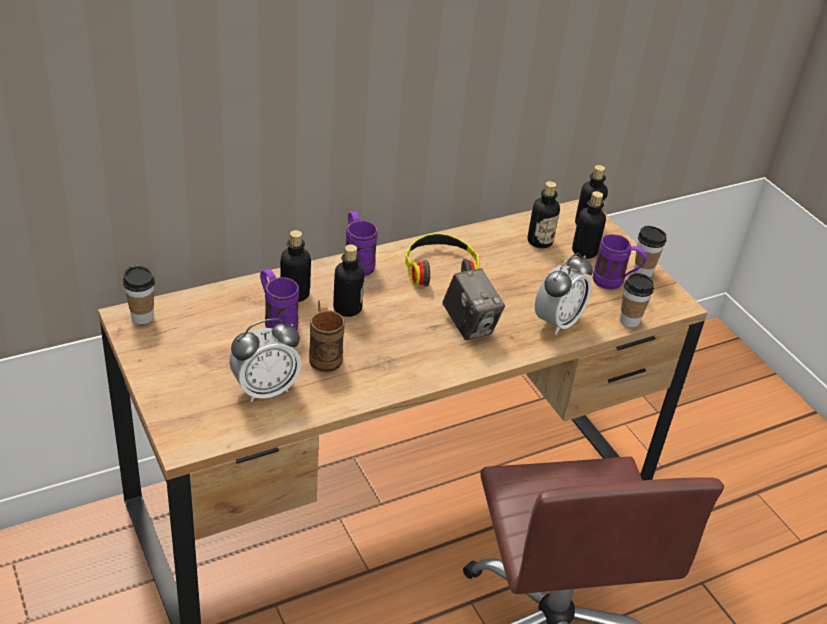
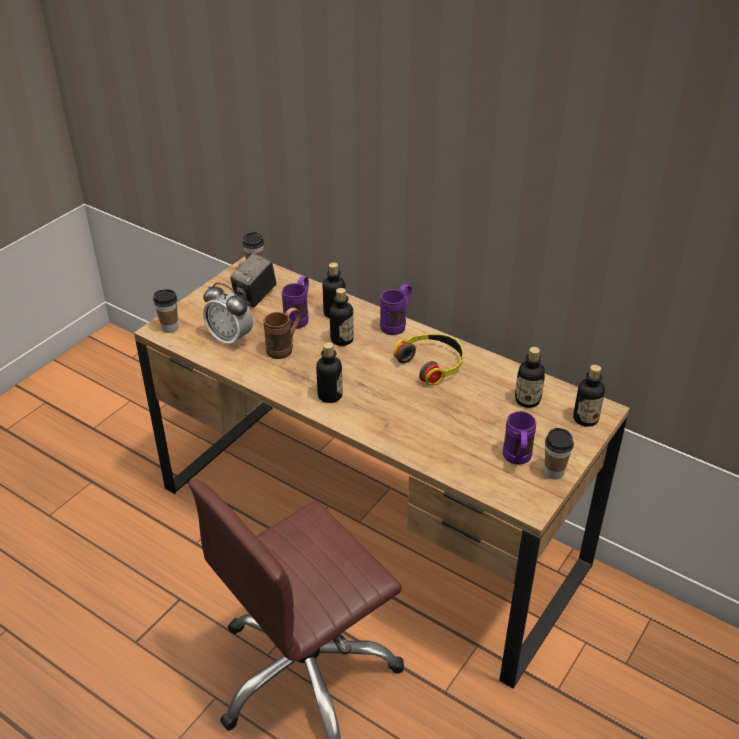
camera: 65 degrees right, 0 degrees up
camera [442,268,505,340] -> camera moved to [230,253,276,308]
alarm clock [535,253,593,335] -> none
bottle [572,191,606,259] -> bottle moved to [316,342,343,403]
cup [620,273,654,327] -> cup moved to [153,289,178,333]

